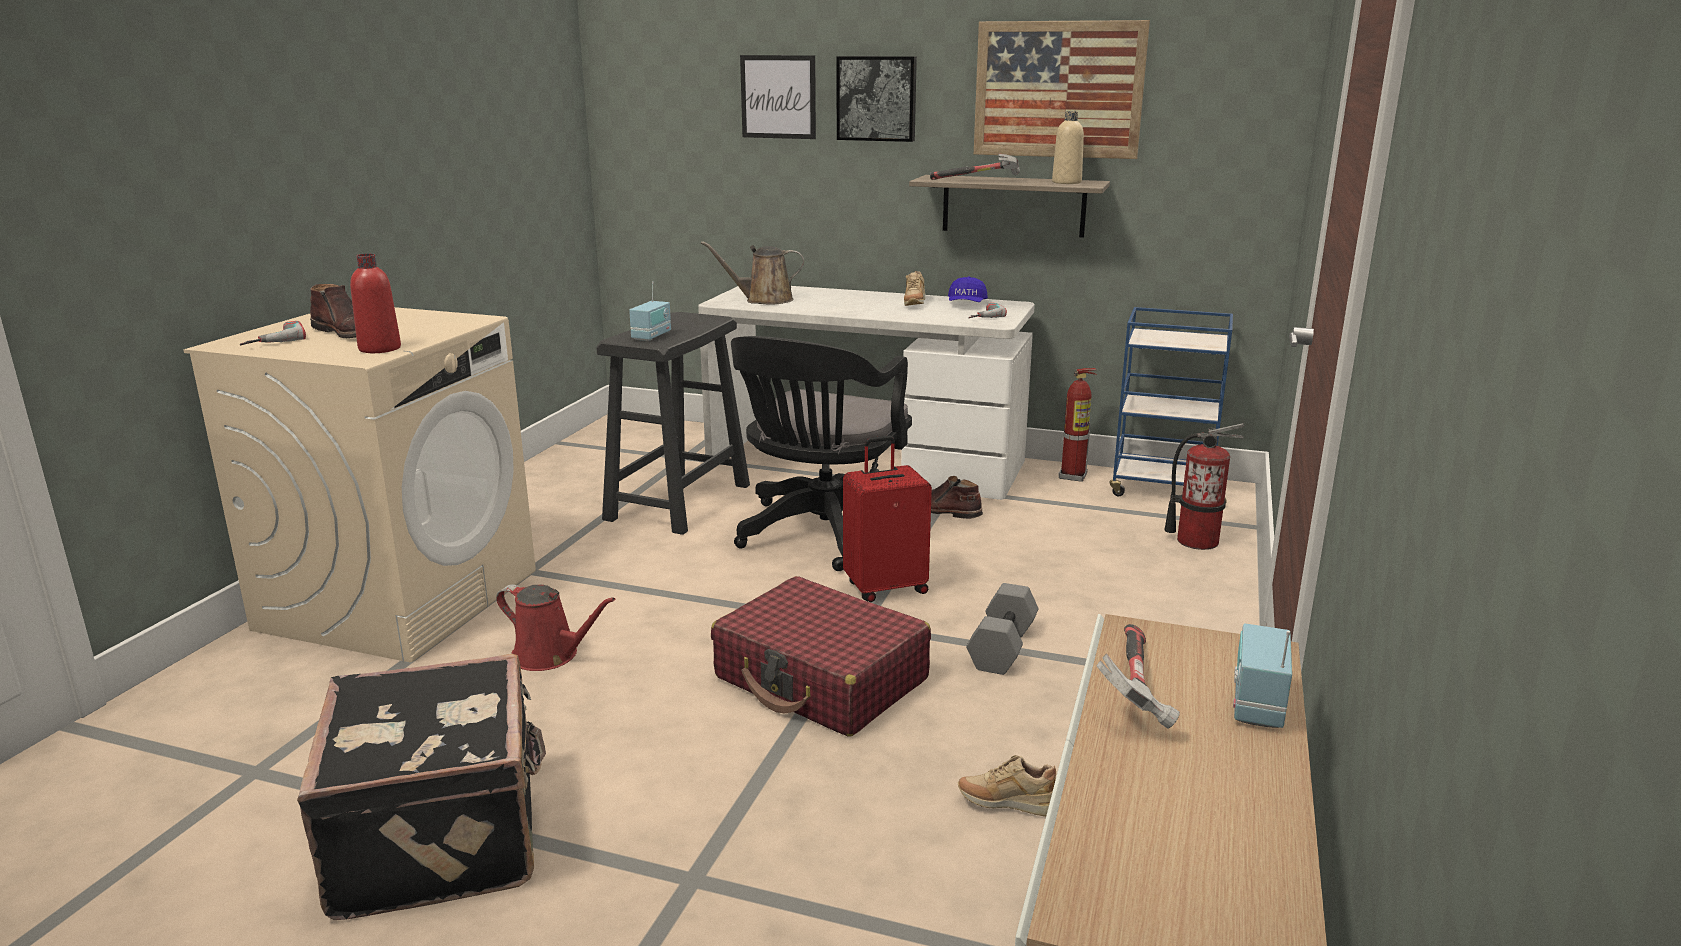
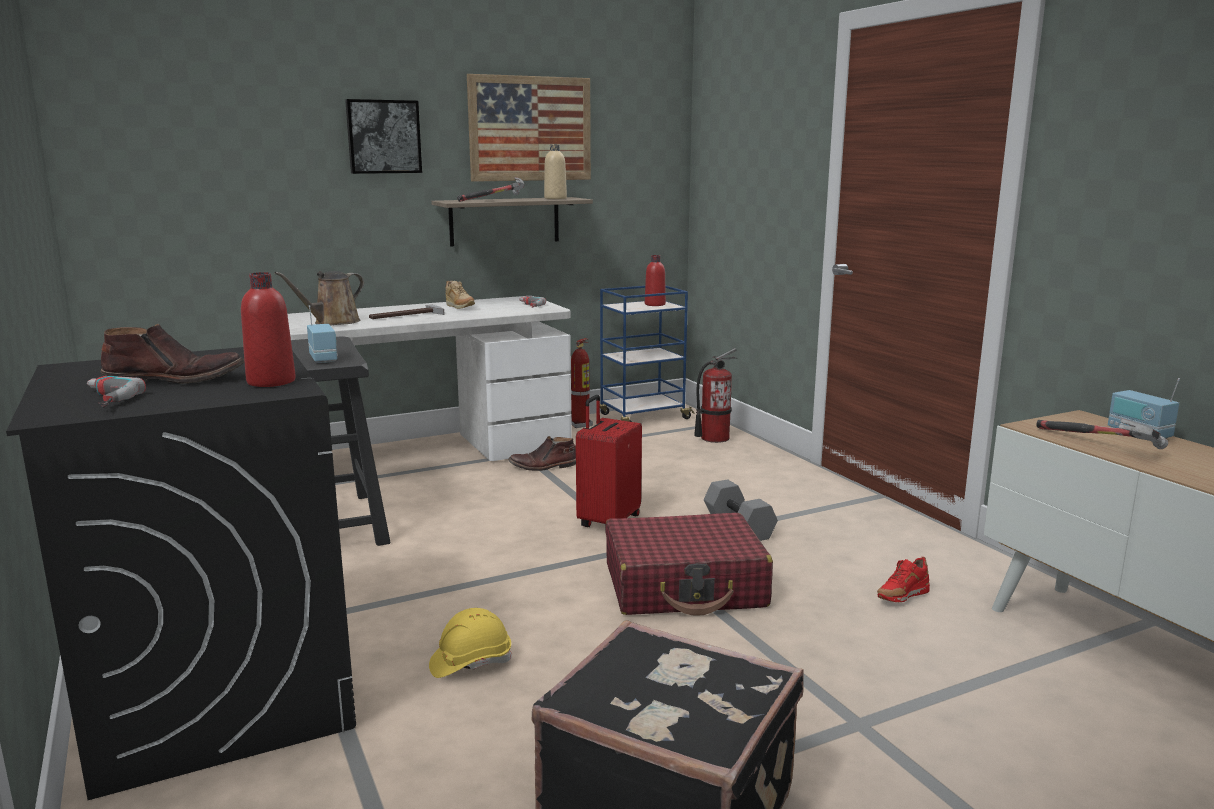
camera: 45 degrees left, 5 degrees down
beige washing machine [183,307,536,662] -> black washing machine [6,347,356,800]
red watering can [496,585,615,671] -> yellow hard hat [429,608,512,678]
black office chair [731,336,912,571] -> none
picture [740,55,816,139] -> none
blue cap [948,276,988,302] -> none
beige shoe [958,755,1056,816] -> red shoe [877,557,930,602]
none -> hammer [369,305,445,319]
none -> red bottle [645,255,666,306]

